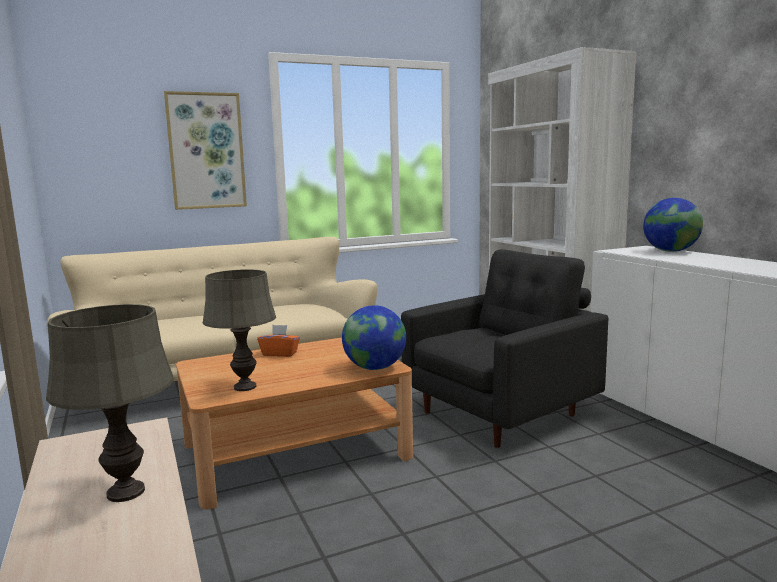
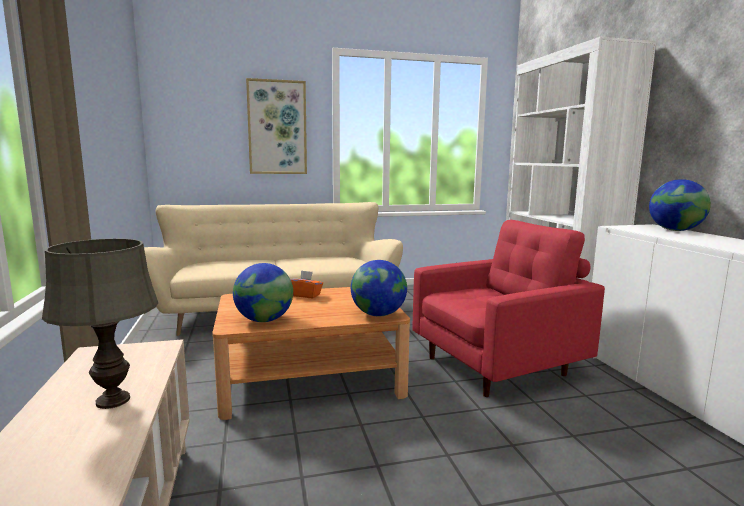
camera: 10 degrees right, 0 degrees up
grey table lamp [202,269,276,391] -> globe [233,263,293,322]
black armchair [401,249,608,448] -> red armchair [413,220,605,397]

